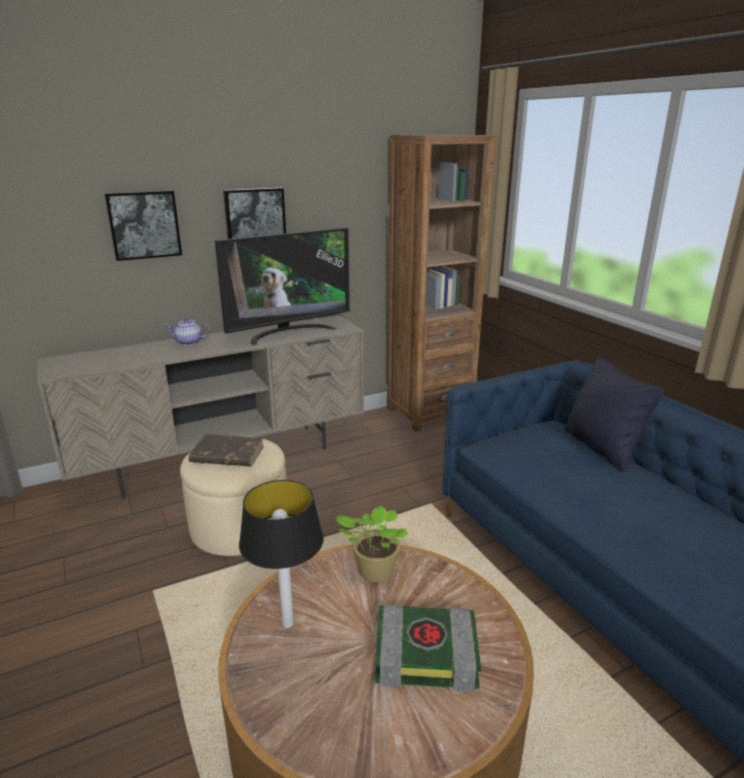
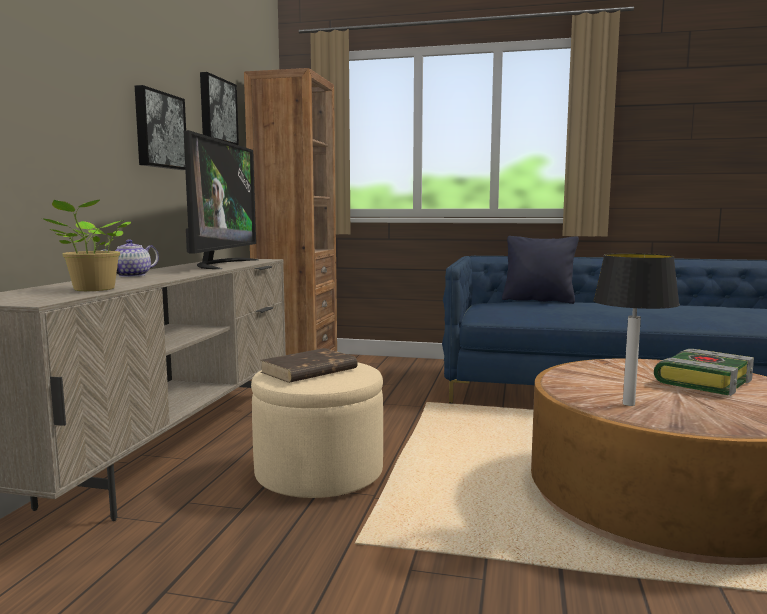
camera: 50 degrees left, 15 degrees down
picture [104,190,182,261] -> picture moved to [200,72,239,145]
potted plant [335,505,408,582] -> potted plant moved to [42,200,131,291]

